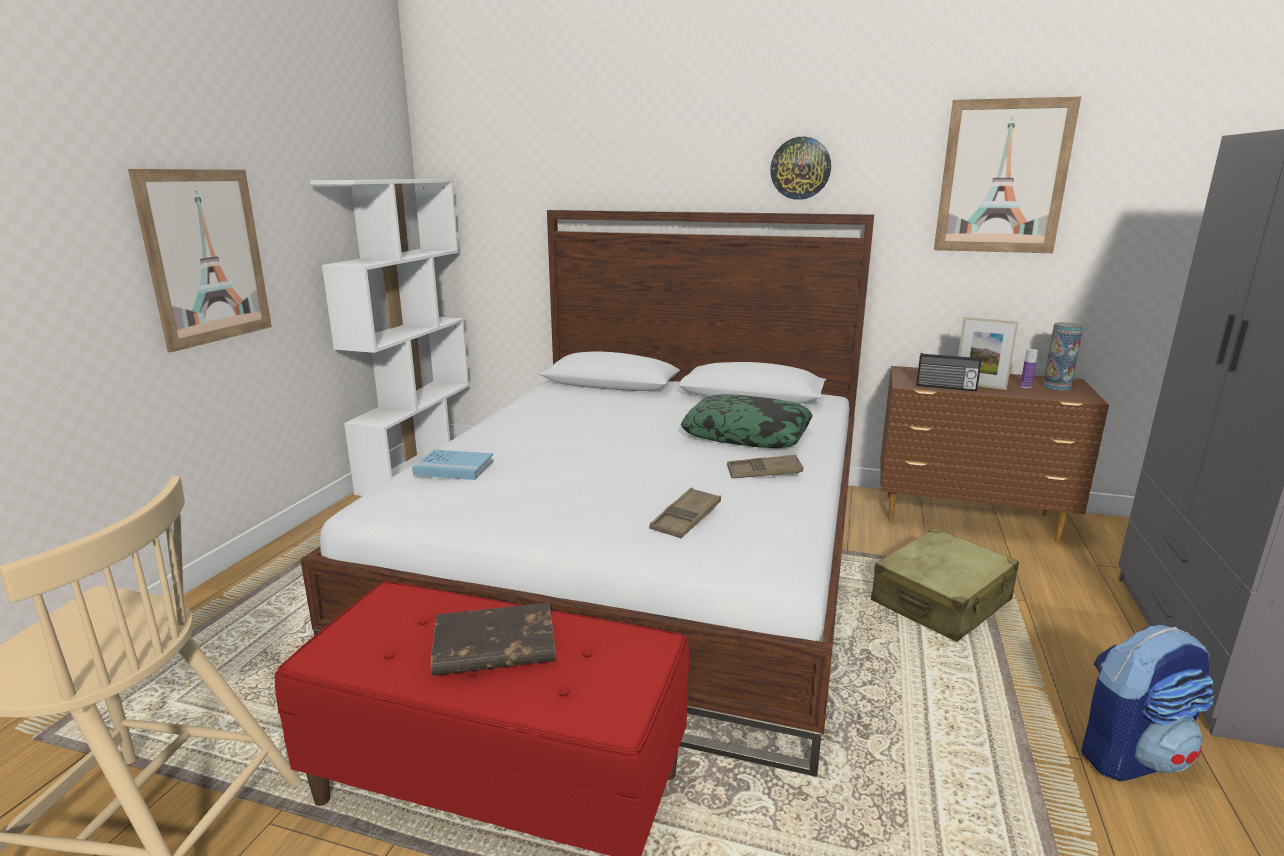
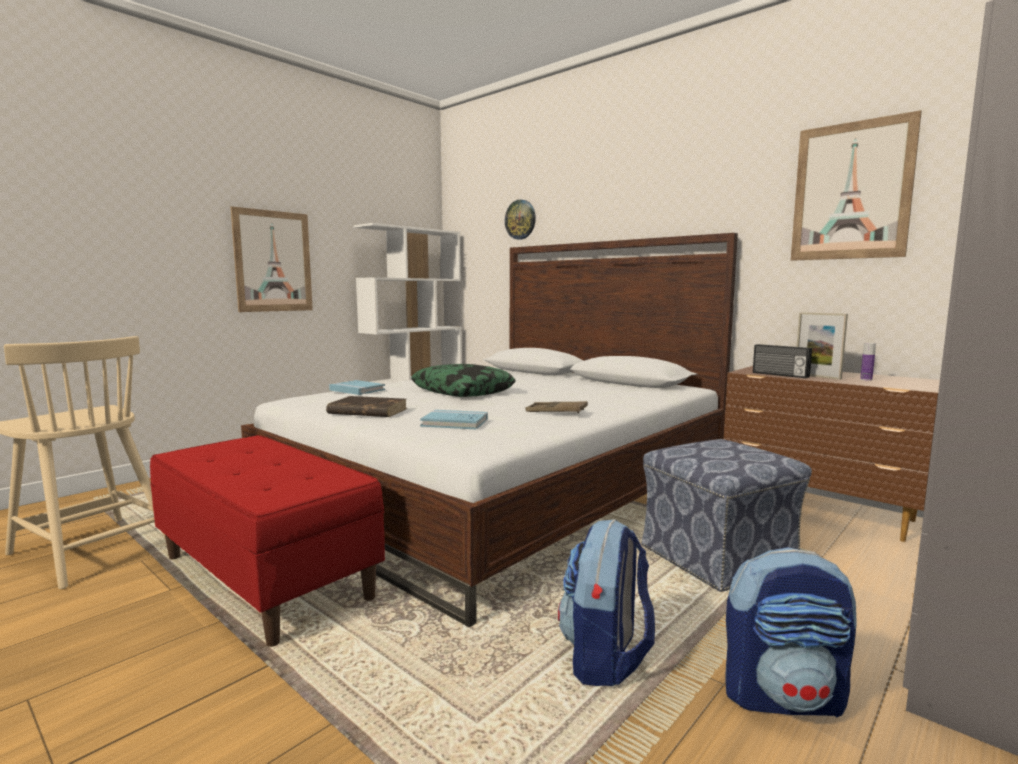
camera: 25 degrees right, 10 degrees down
brown book [431,603,556,676] -> brown book moved to [326,396,408,417]
brown tray [650,488,721,538] -> blue book [420,410,488,430]
pillow [681,394,813,448] -> pillow moved to [411,364,516,397]
wall clock [770,137,831,200] -> wall clock moved to [505,199,536,240]
beige suitcase [871,528,1019,642] -> ottoman [641,439,812,592]
vase [1043,322,1084,391] -> none
none -> backpack [558,519,655,686]

